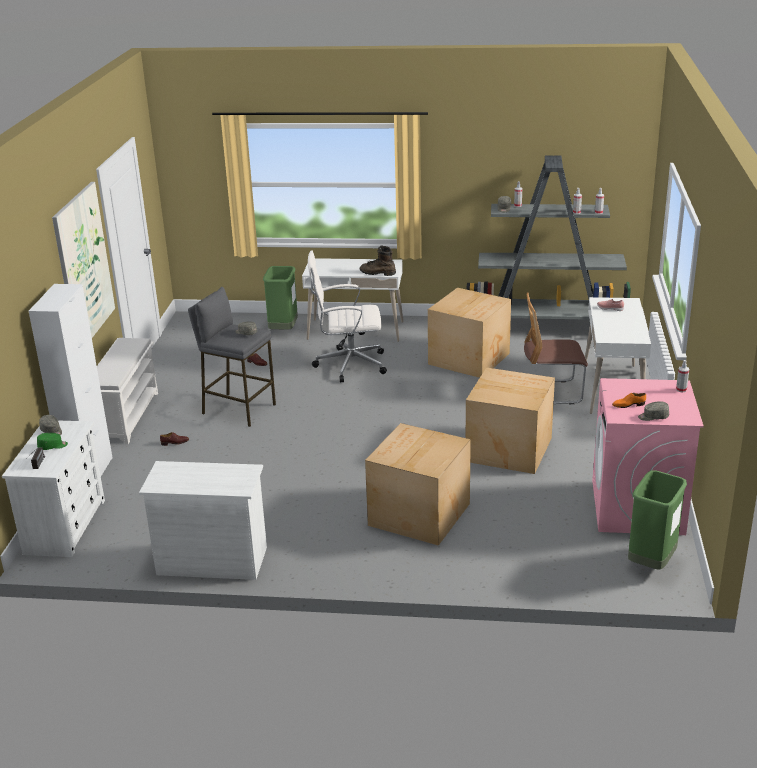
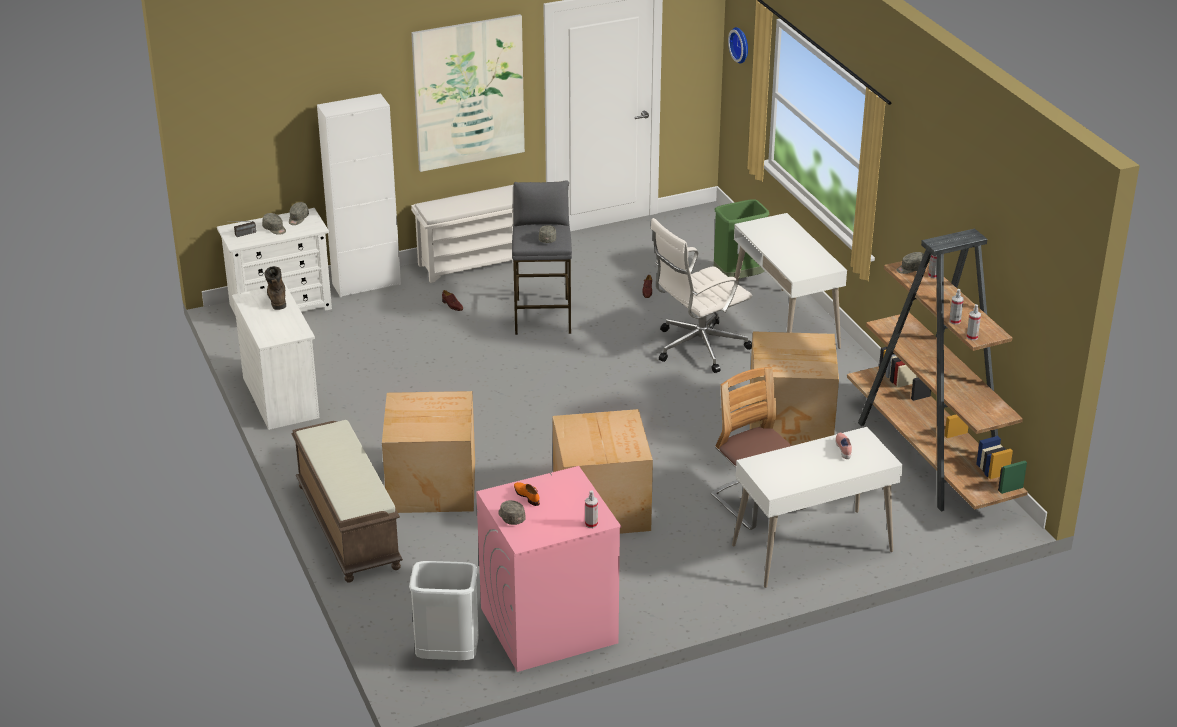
camera: 60 degrees right, 5 degrees up
green cap [37,433,68,450] -> grey cap [262,213,286,235]
white office chair [308,250,387,382] -> white office chair turned 90 degrees counterclockwise [650,218,752,373]
brown boot [360,246,396,276] -> brown boot moved to [264,266,286,310]
grey bookcase [466,155,631,320] -> brown bookcase [847,228,1028,511]
green trash can [628,470,687,570] -> white trash can [409,561,479,660]
none -> brown bench [291,420,403,583]
none -> wall clock [728,27,748,64]

